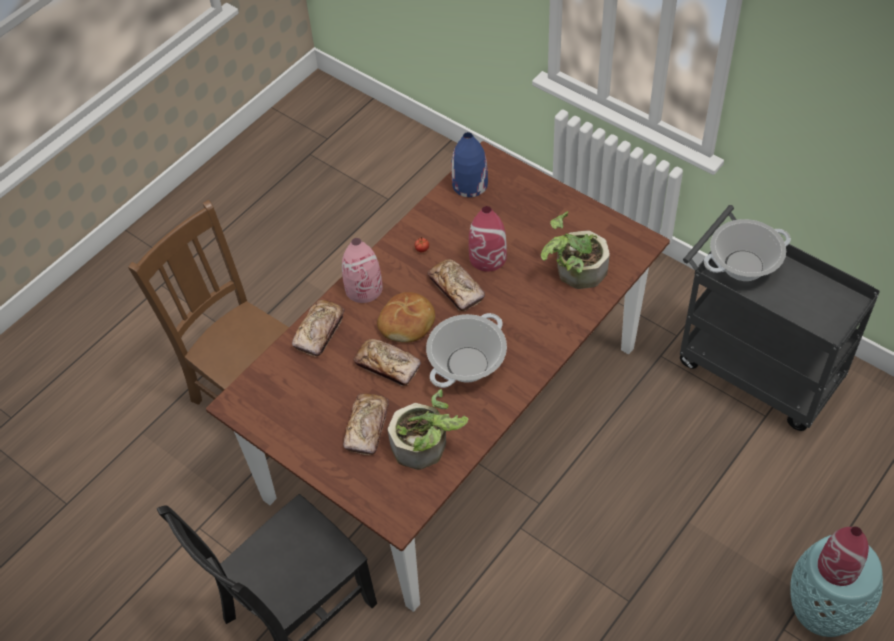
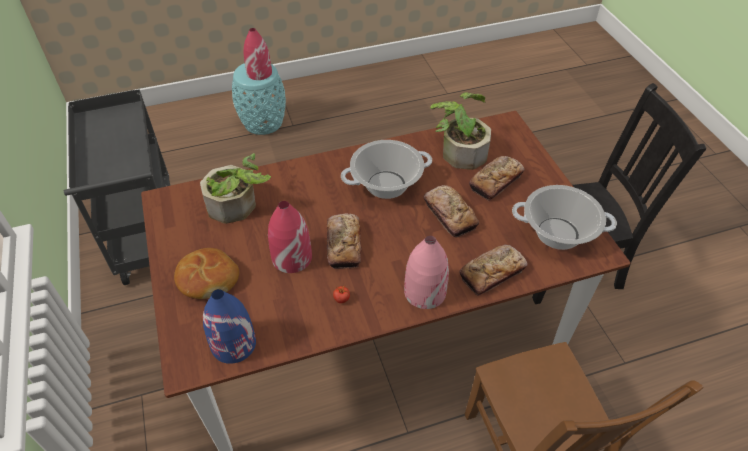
camera: 150 degrees left, 5 degrees down
bread [377,292,435,343] -> bread moved to [174,248,239,299]
cooking pot [704,219,791,281] -> cooking pot moved to [512,185,617,250]

